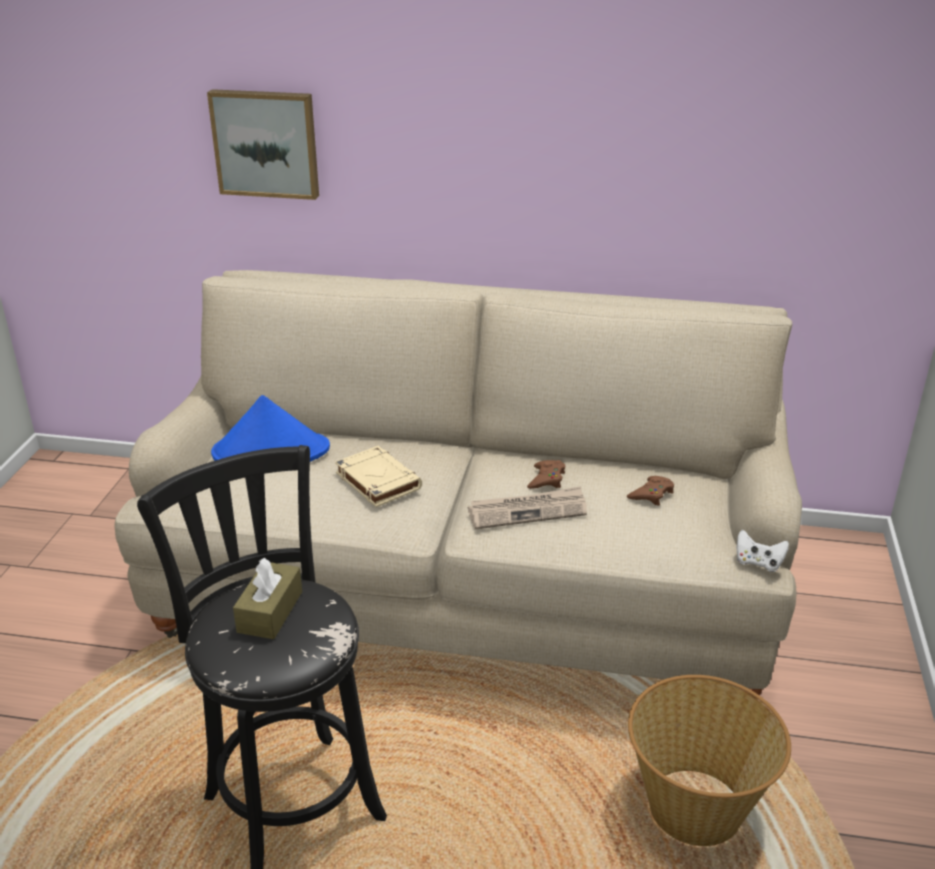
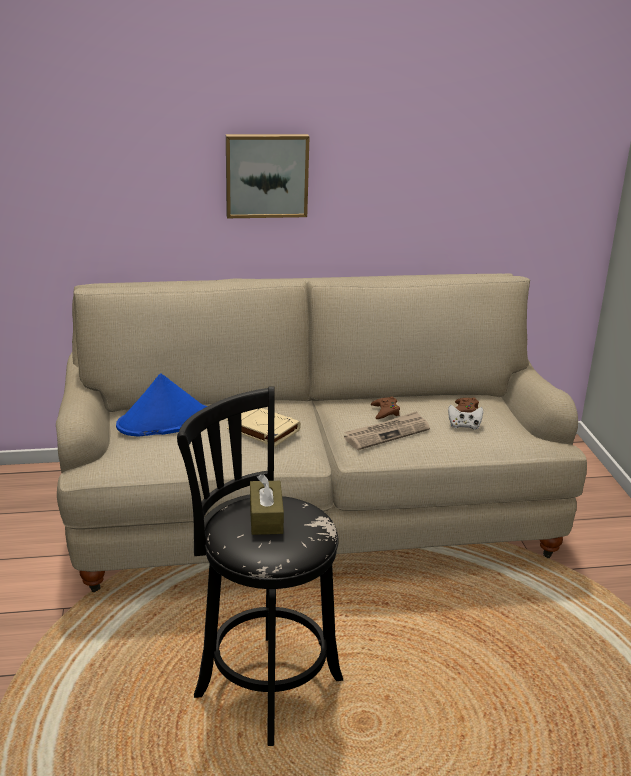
camera: 20 degrees left, 5 degrees down
picture [207,89,319,200] -> picture moved to [226,134,310,218]
basket [628,675,791,846] -> none
white game controller [736,530,789,572] -> white game controller moved to [448,405,483,430]

